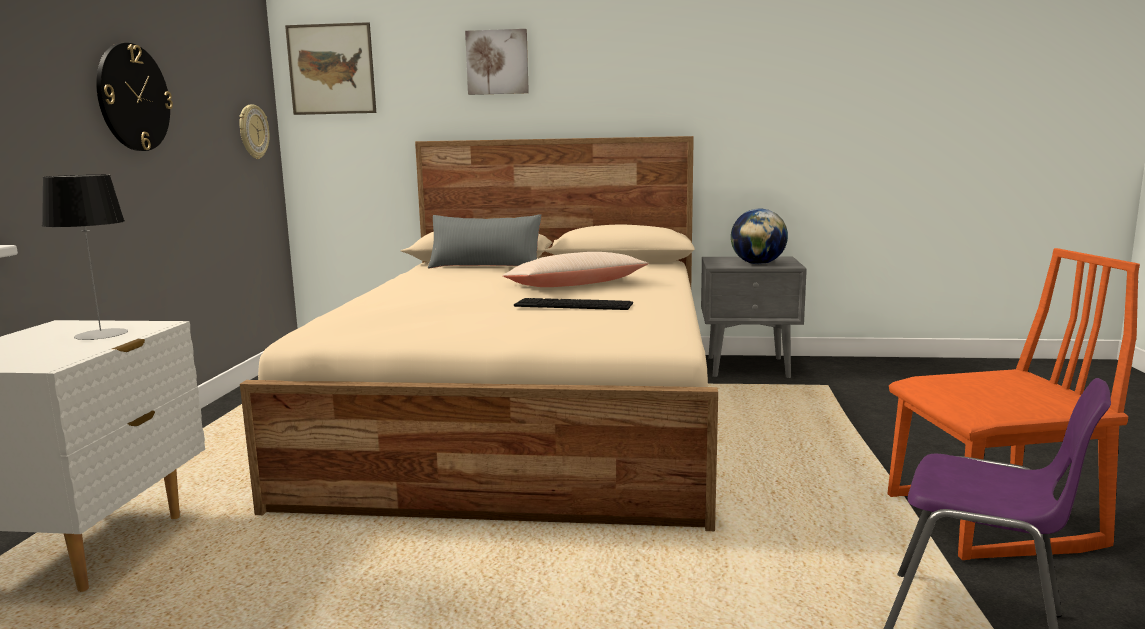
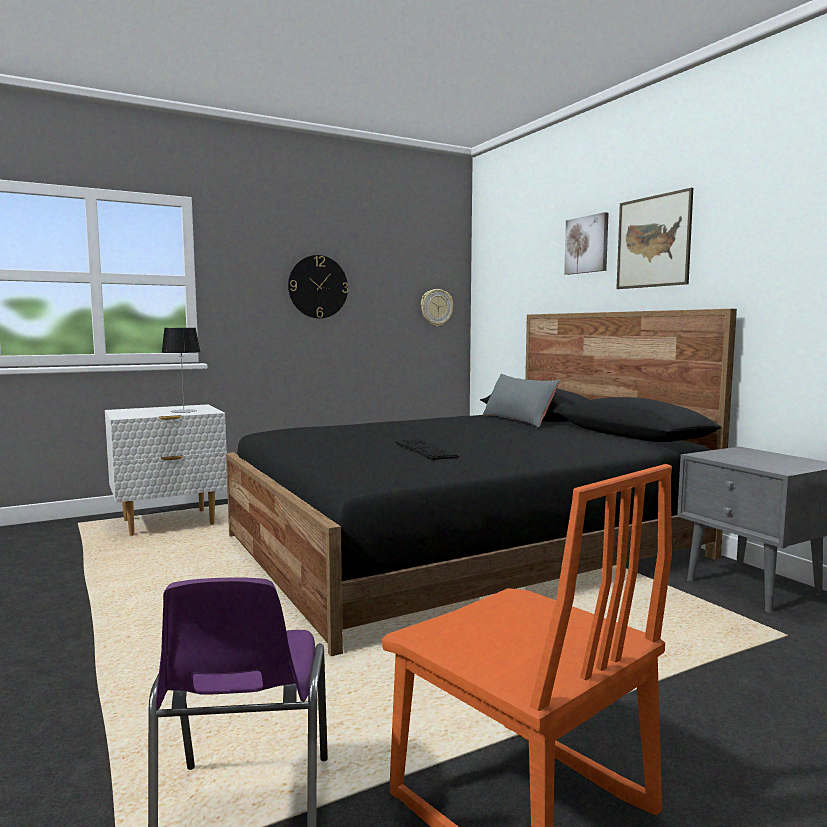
camera: 55 degrees right, 5 degrees down
beige bed [240,136,718,531] -> black bed [226,309,737,656]
picture [285,22,376,115] -> picture moved to [616,188,693,289]
beige pillow [502,252,649,287] -> none
globe [731,209,788,264] -> none

